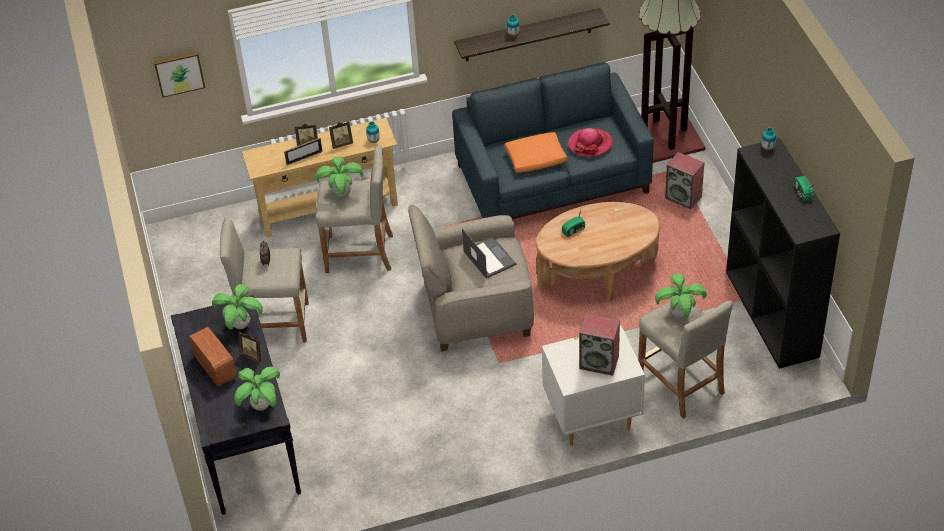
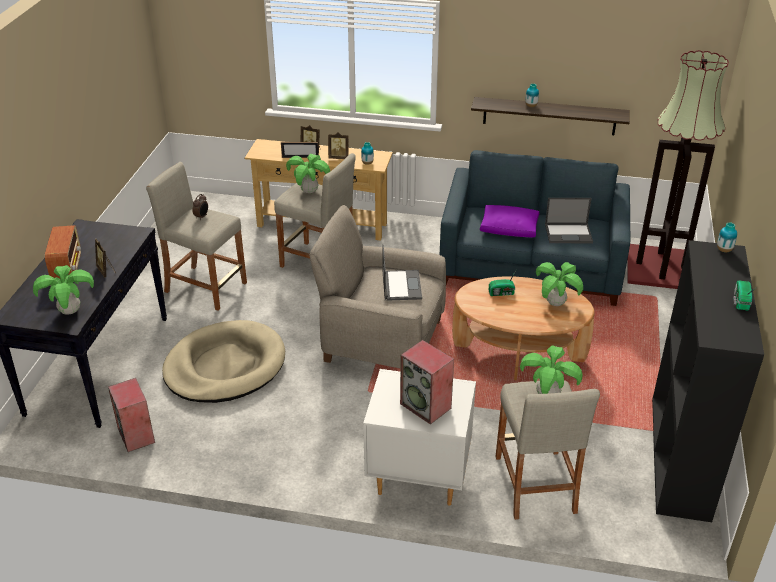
camera: 25 degrees right, 10 degrees down
picture [154,51,205,98] -> none
potted plant [212,284,263,330] -> potted plant moved to [536,262,583,306]
orange pillow [504,132,568,173] -> purple pillow [480,205,539,237]
hat [568,128,613,157] -> laptop [545,198,593,243]
speaker [665,152,704,209] -> speaker moved to [108,378,155,452]
none -> beige dog bed [162,320,285,403]

